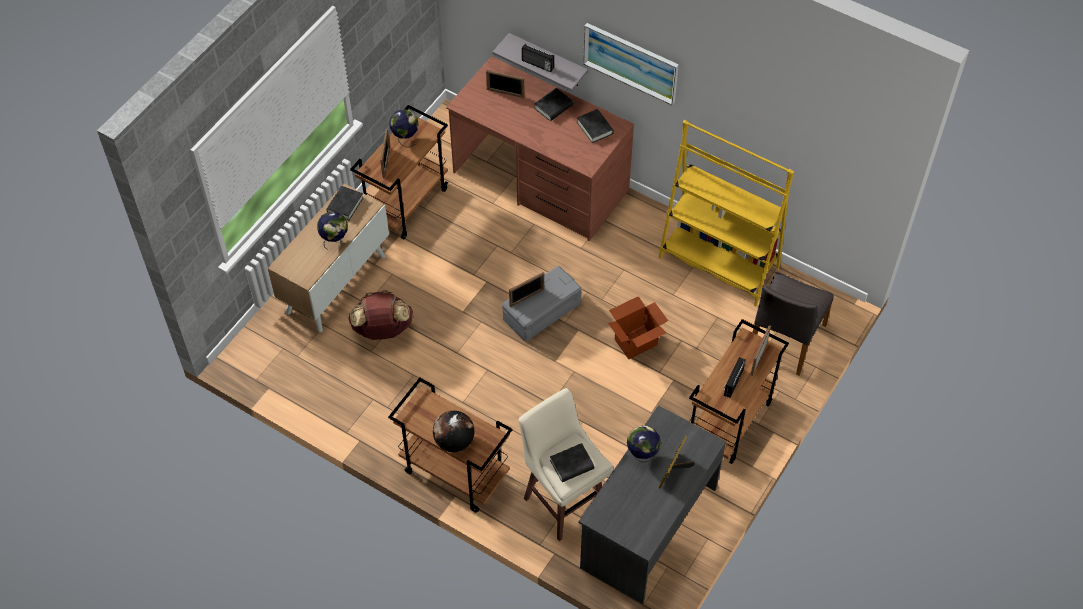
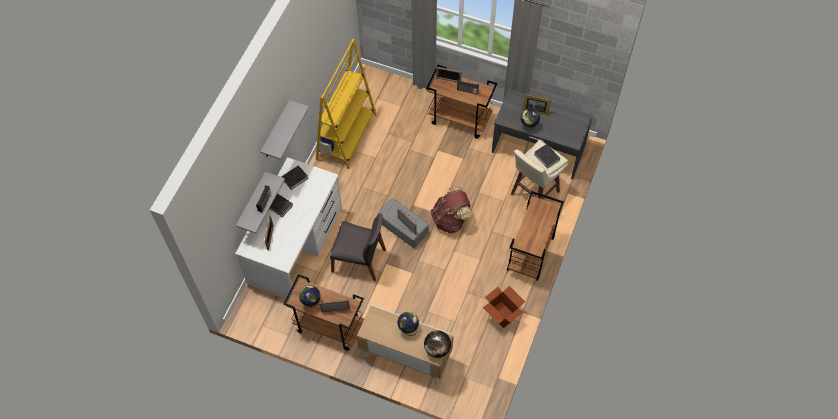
camera: 100 degrees left, 5 degrees up
black book [326,186,364,220] -> none
brown backpack [348,290,414,340] -> brown backpack moved to [431,187,472,233]
globe [433,410,474,452] -> globe moved to [424,330,451,358]
brown desk [446,56,634,241] -> white desk [235,157,342,300]
picture [583,23,679,105] -> grey shelf [260,100,309,160]
cardboard box [608,296,668,359] -> cardboard box moved to [483,286,525,328]
grey chair [752,272,834,376] -> grey chair moved to [330,213,386,281]

